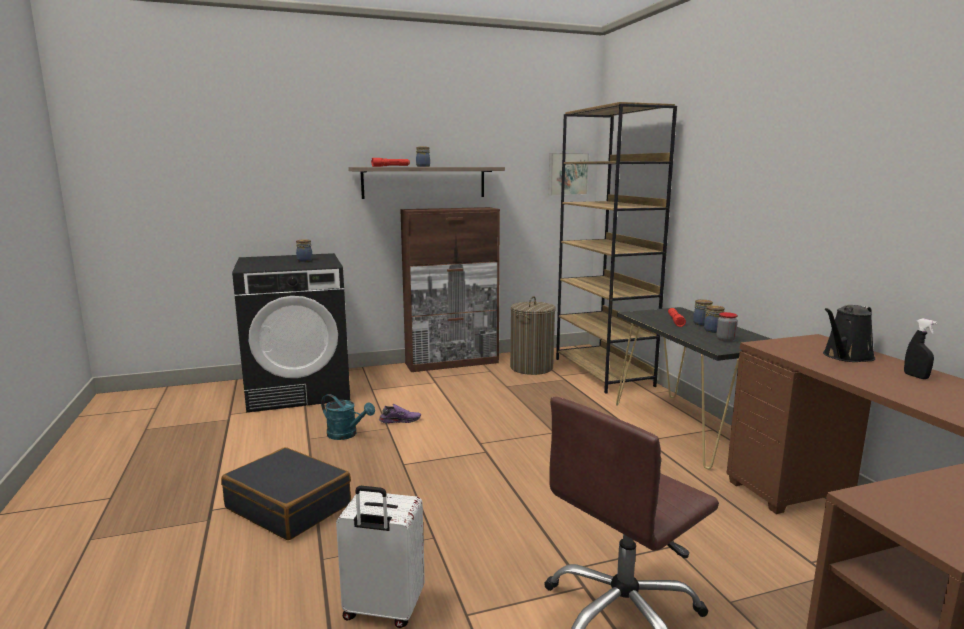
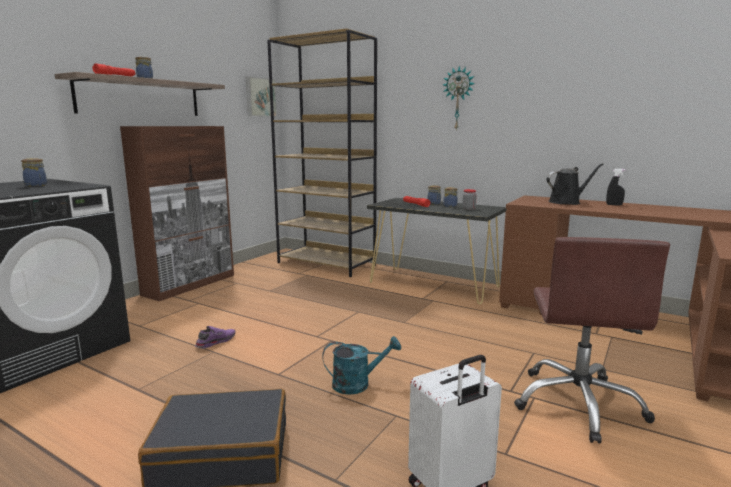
camera: 40 degrees left, 0 degrees up
turquoise watering can [321,394,375,440] -> turquoise watering can moved to [322,336,401,395]
laundry basket [510,296,555,375] -> none
black watering can [823,305,875,362] -> black watering can turned 120 degrees counterclockwise [547,163,604,205]
none -> wall clock [443,66,475,131]

